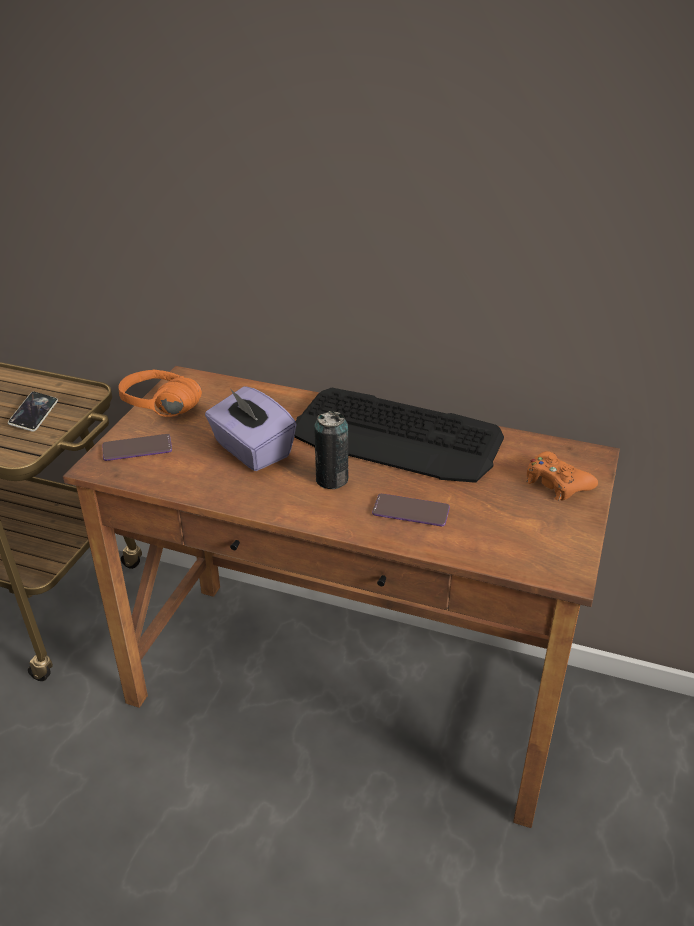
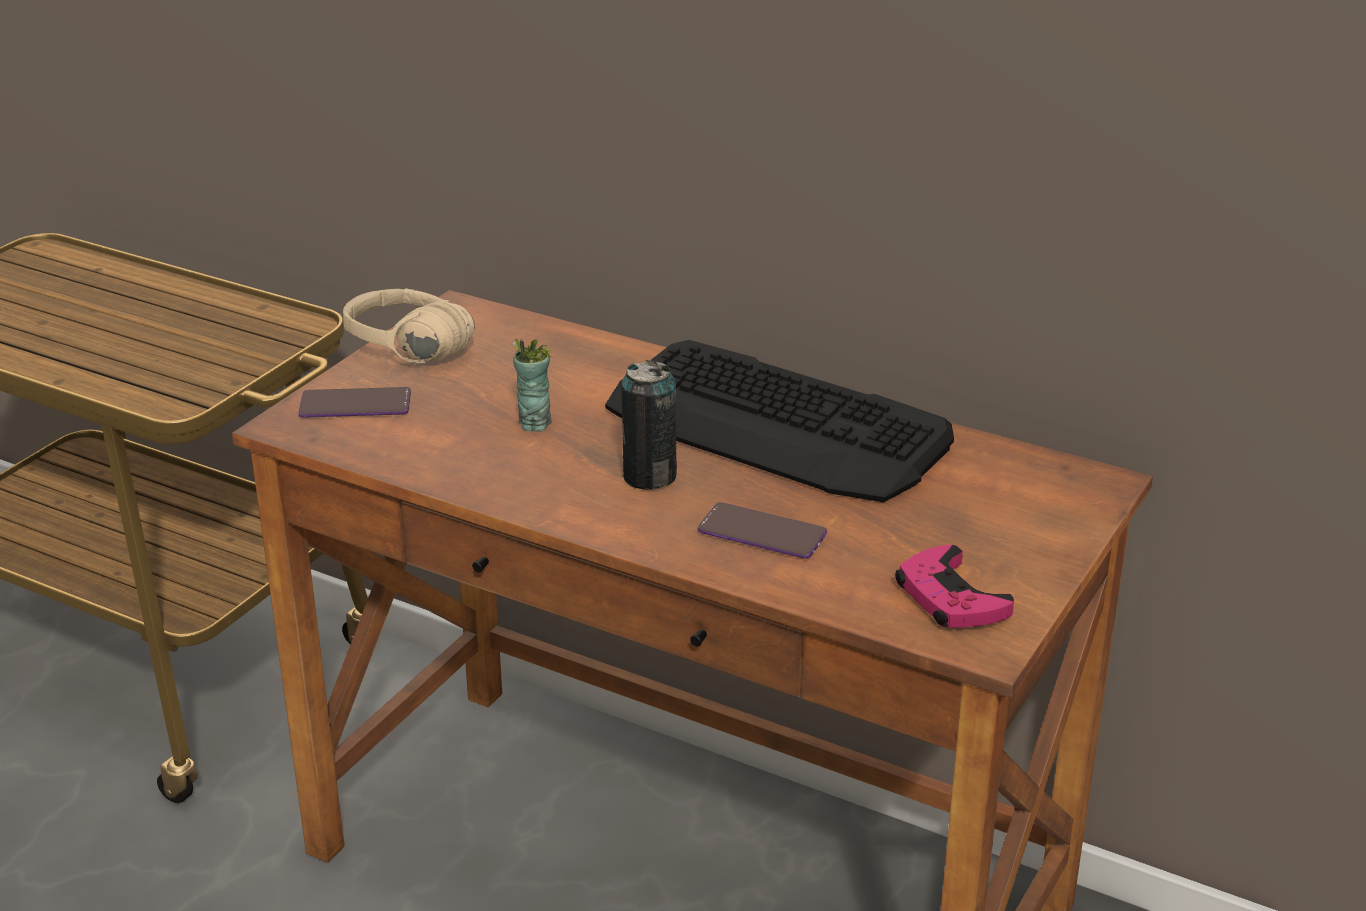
camera: 10 degrees right, 5 degrees down
phone [8,392,58,432] -> none
orange headphones [118,370,202,417] -> beige headphones [343,289,475,363]
purple tissue box [205,386,297,471] -> cup [513,339,552,432]
orange game controller [527,451,598,501] -> none
none -> pink game controller [895,545,1014,628]

